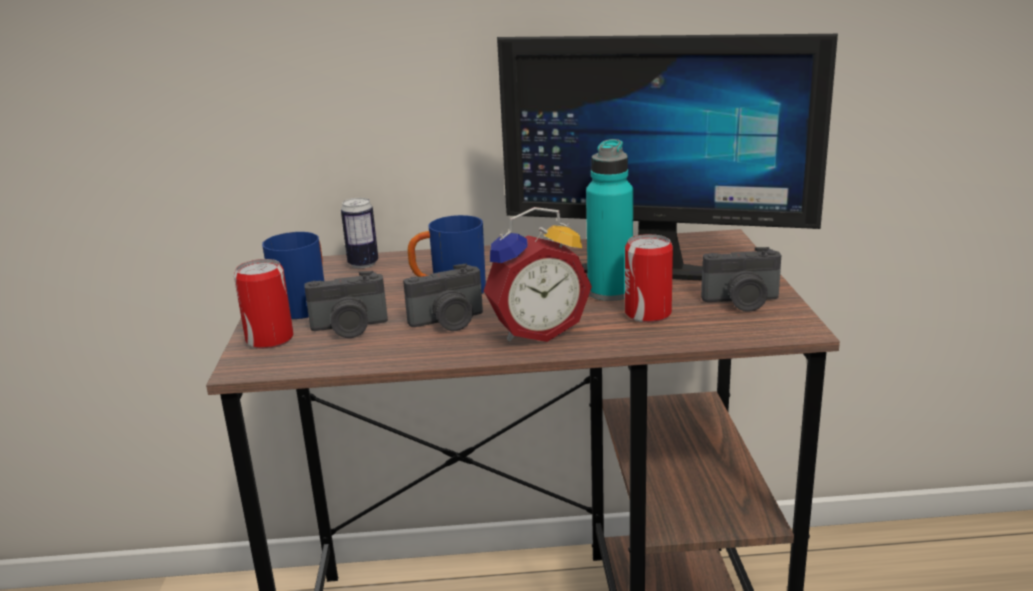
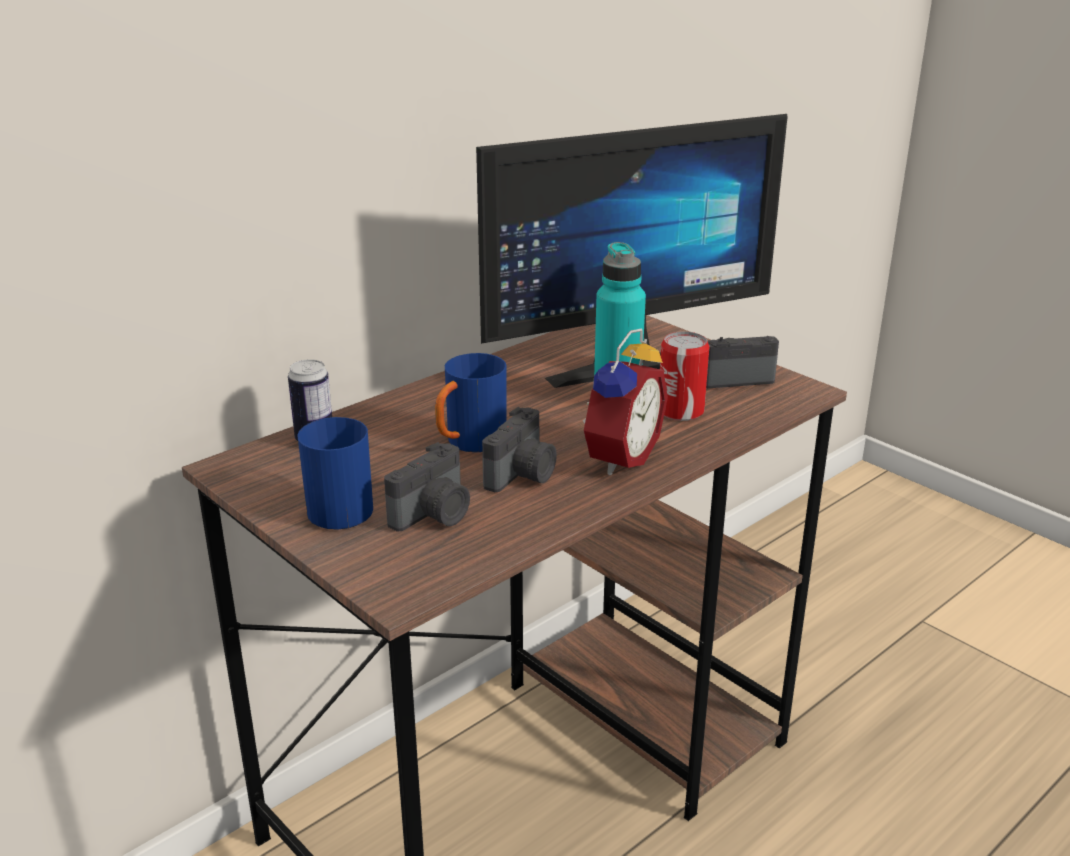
camera: 40 degrees left, 5 degrees up
can [234,259,294,349] -> none
camera [701,247,781,312] -> camera turned 150 degrees counterclockwise [706,336,779,388]

